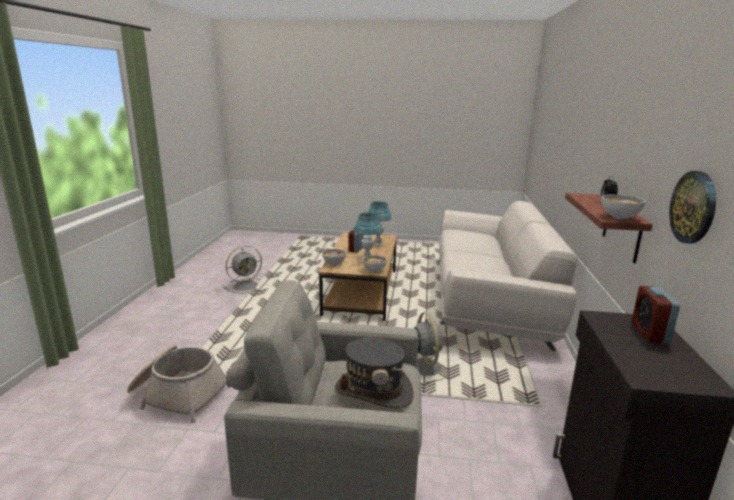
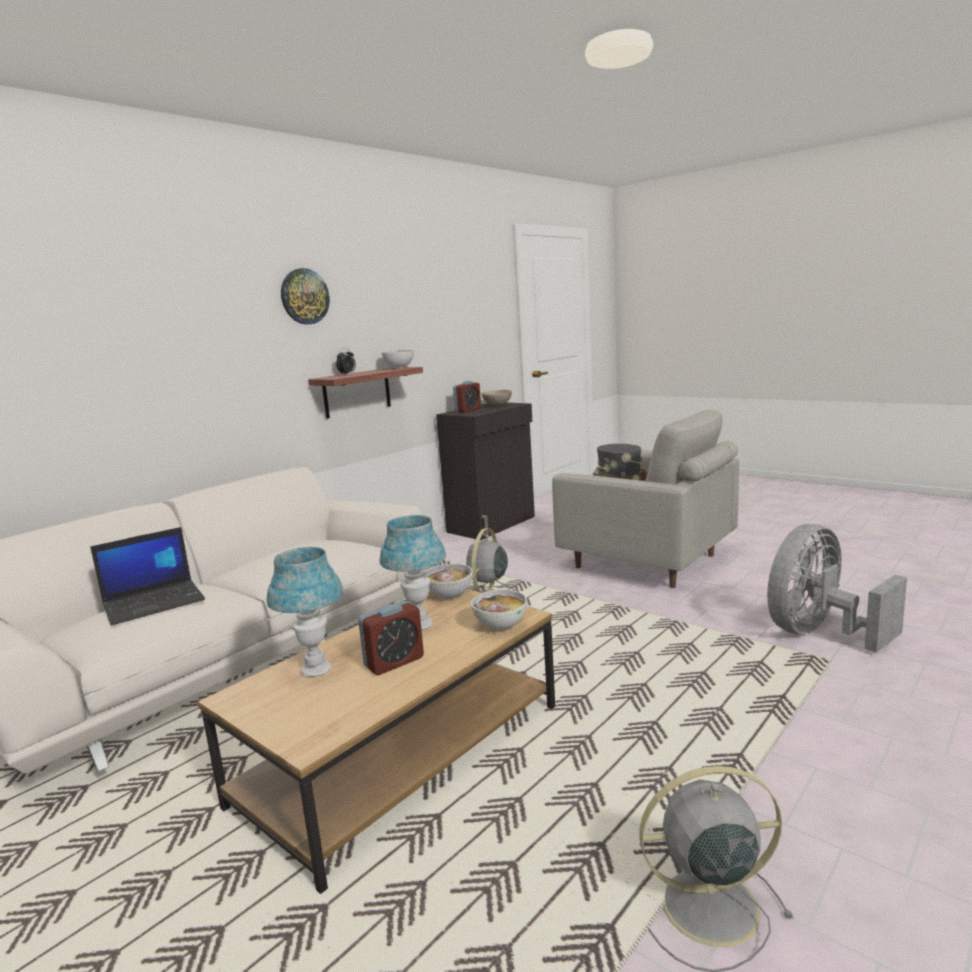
camera: 145 degrees left, 5 degrees down
basket [127,345,231,423] -> grey fan [767,524,907,653]
wall clock [669,171,716,243] -> wall clock moved to [281,268,330,325]
none -> laptop [90,527,205,625]
none -> beige bowl [481,390,512,406]

